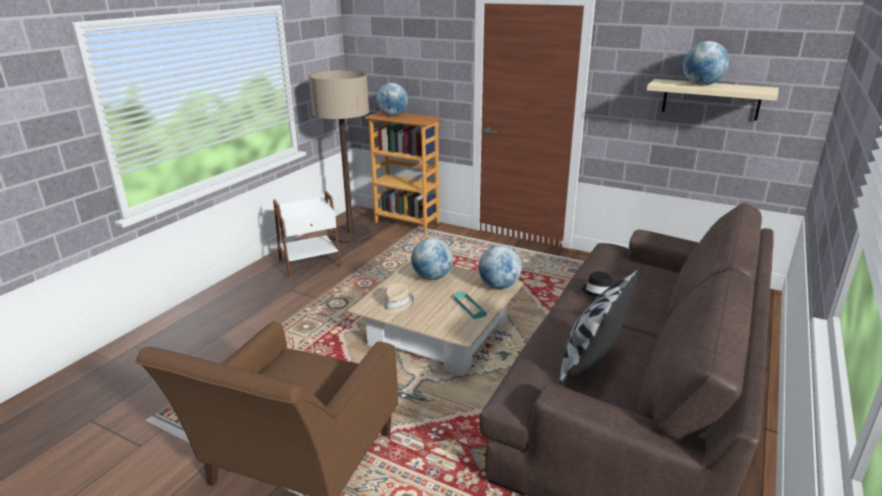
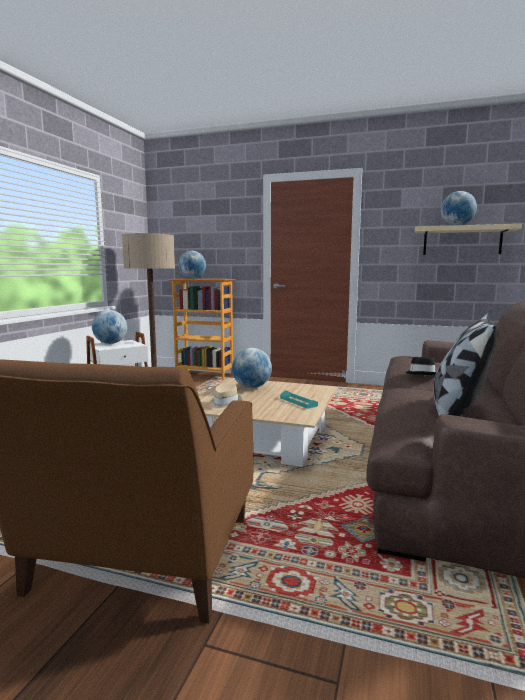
camera: 10 degrees left, 15 degrees down
globe [478,246,522,289] -> globe moved to [92,310,127,344]

